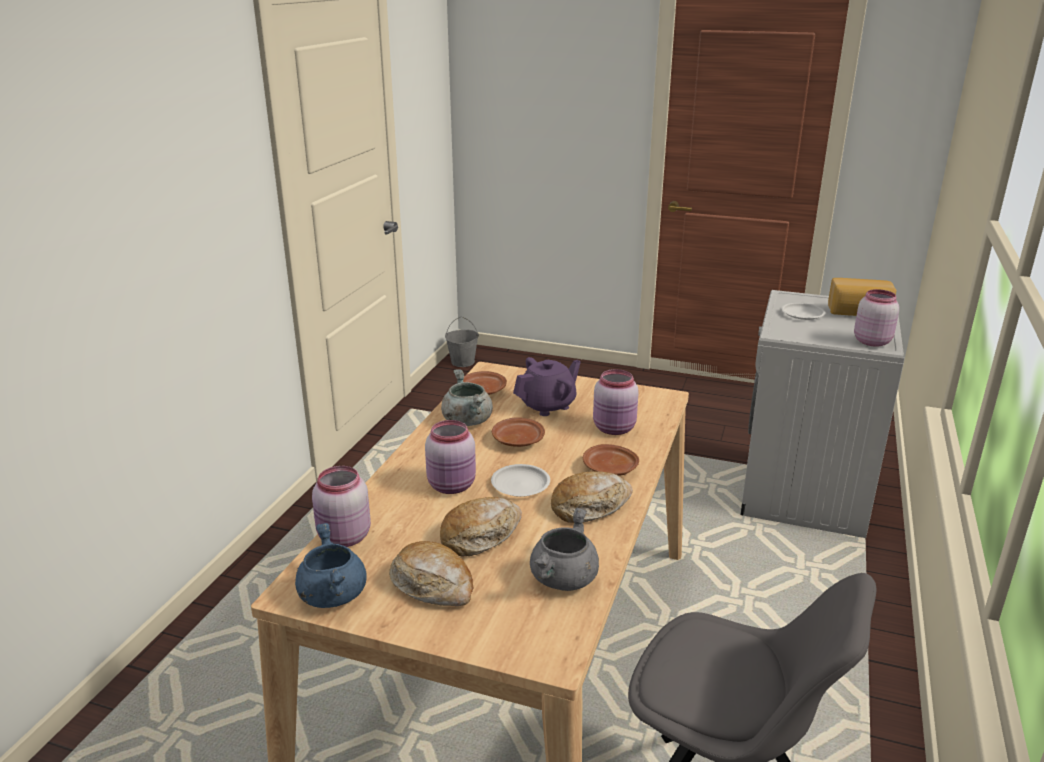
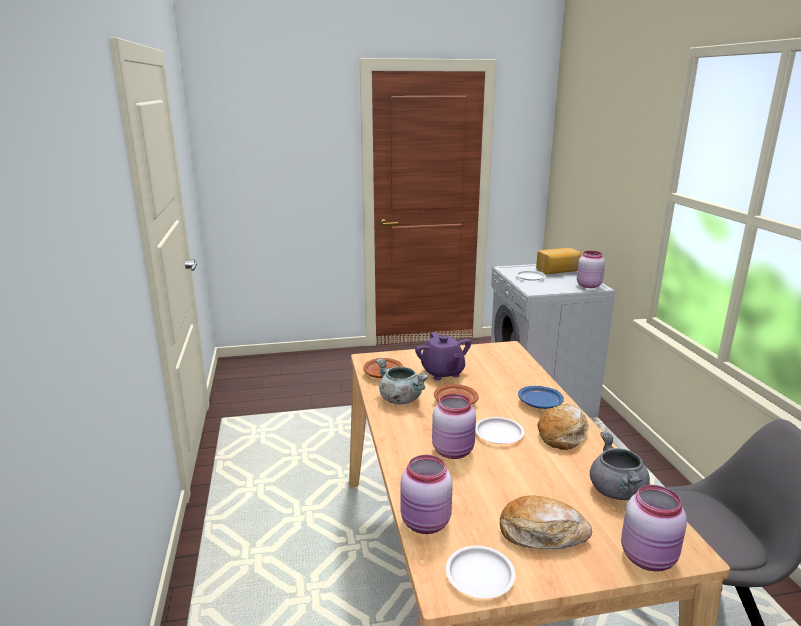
camera: 30 degrees left, 5 degrees down
blue cooking pot [295,523,367,608] -> white plate [446,546,516,598]
bread [440,497,522,556] -> none
grey bucket [445,317,479,367] -> none
purple teapot [513,357,581,416] -> purple teapot turned 135 degrees clockwise [415,332,471,380]
brown plate [583,444,639,476] -> blue plate [518,386,564,409]
pink jar [593,369,639,435] -> pink jar moved to [621,485,687,572]

